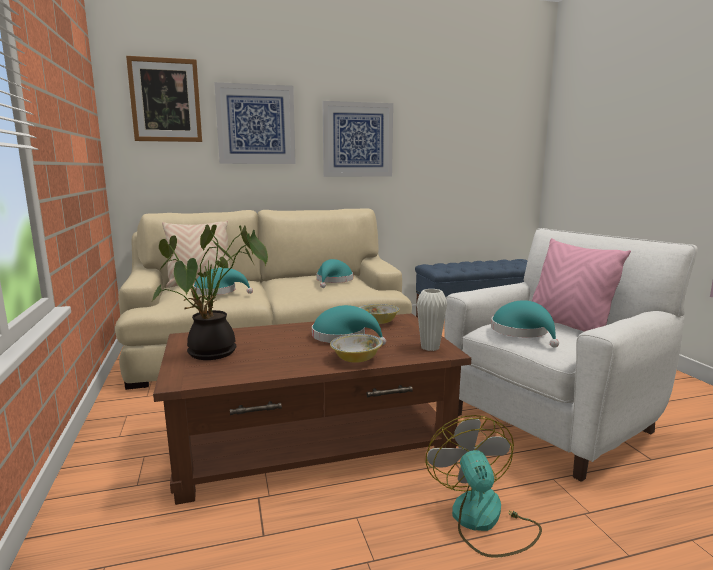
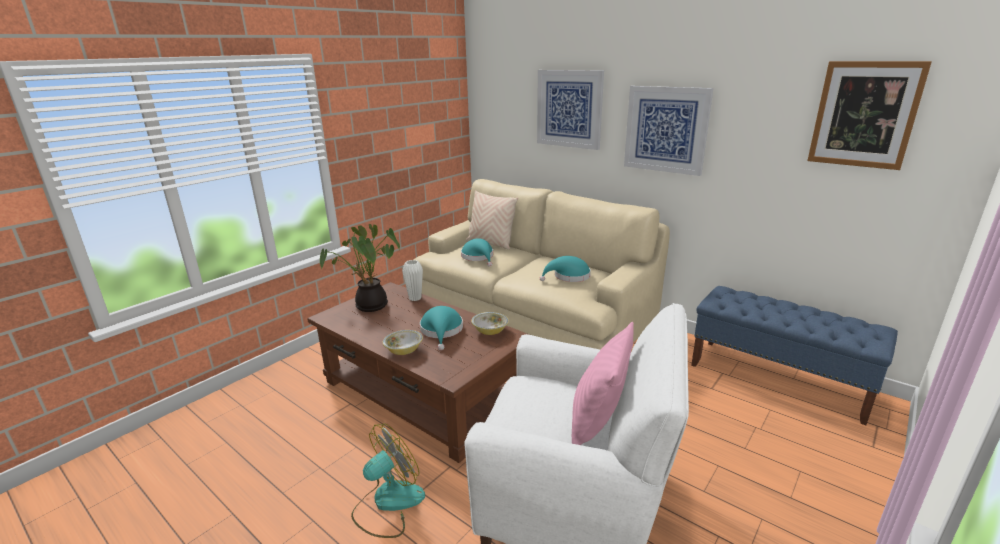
camera: 55 degrees right, 10 degrees up
picture [126,56,202,142] -> picture moved to [807,61,932,170]
white vase [417,289,447,351] -> white vase moved to [402,260,423,301]
turquoise hat [491,300,559,348] -> none

